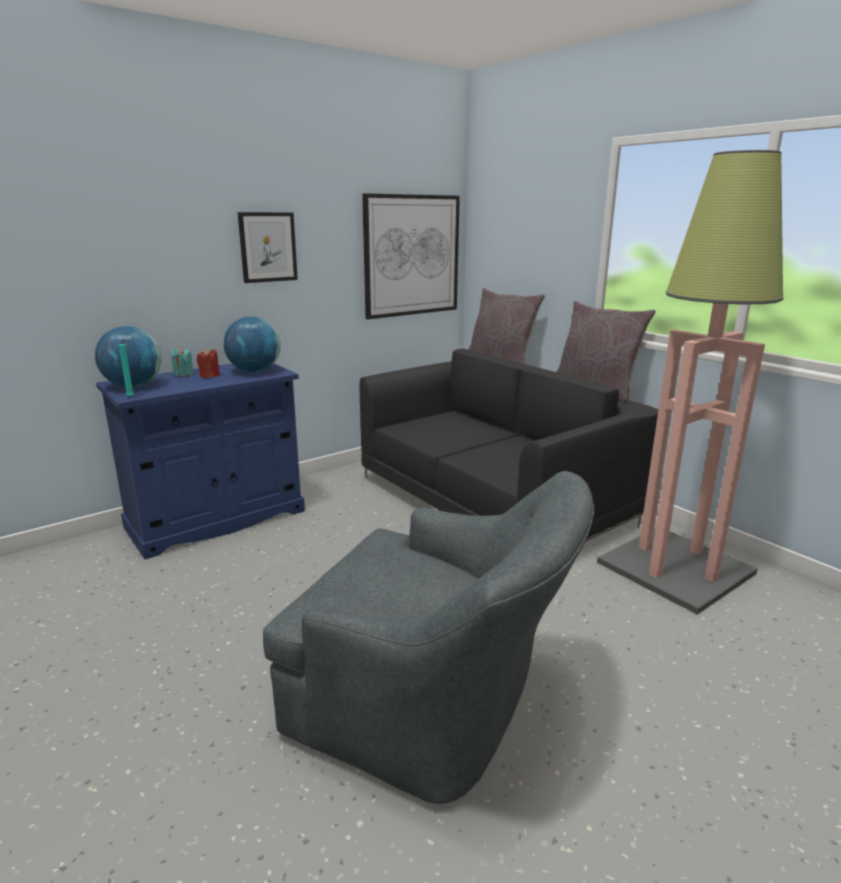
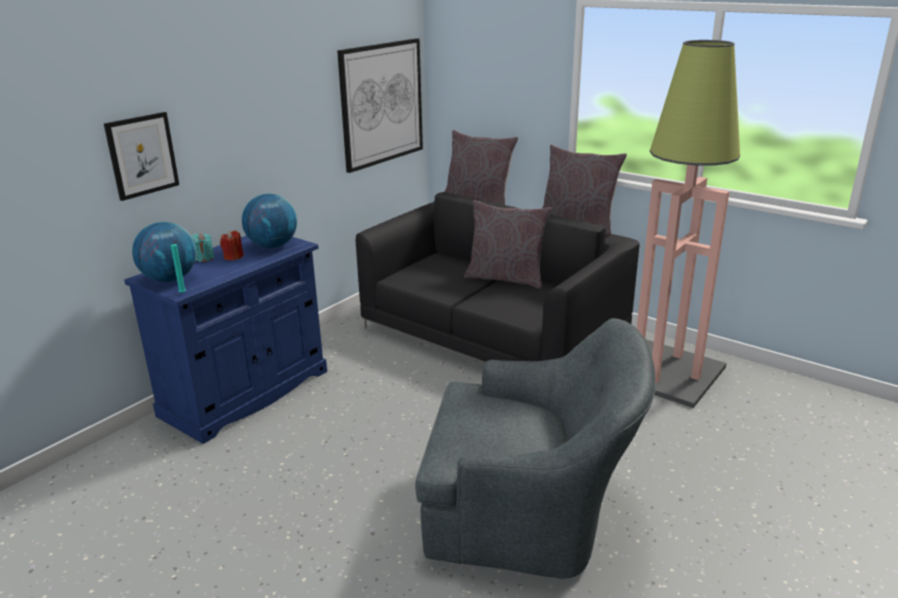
camera: 15 degrees left, 5 degrees up
picture [238,212,298,283] -> picture moved to [104,112,179,201]
none -> grey pillow [464,200,552,289]

